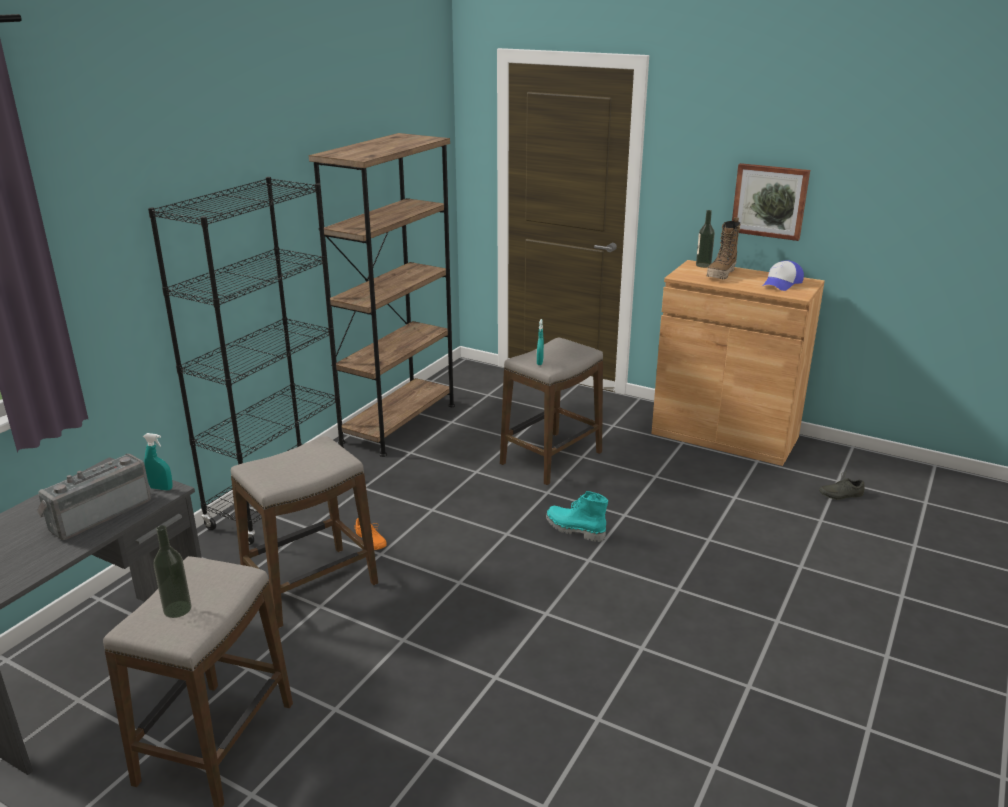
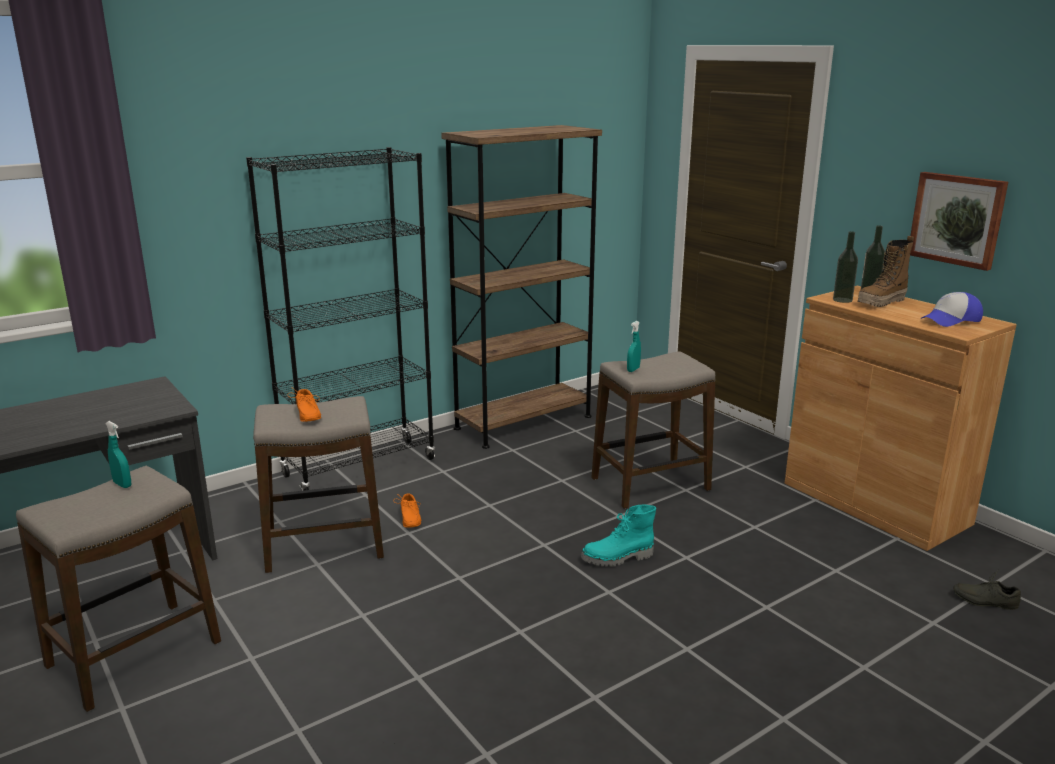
camera: 25 degrees right, 5 degrees down
radio [37,454,151,540] -> none
turquoise spray bottle [143,433,173,491] -> turquoise spray bottle moved to [105,421,131,488]
bottle [153,525,191,618] -> bottle moved to [833,231,858,303]
turquoise boot [546,491,608,542] -> turquoise boot turned 75 degrees counterclockwise [581,505,656,567]
none -> orange shoe [288,387,321,422]

